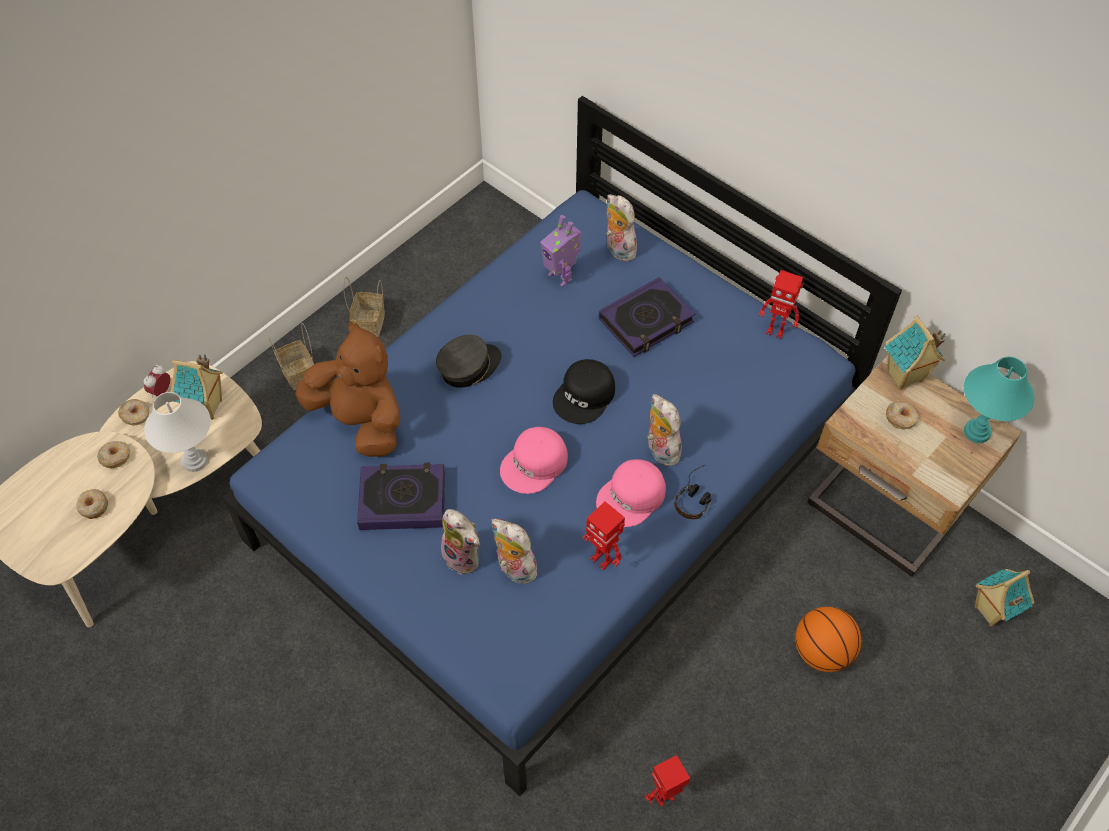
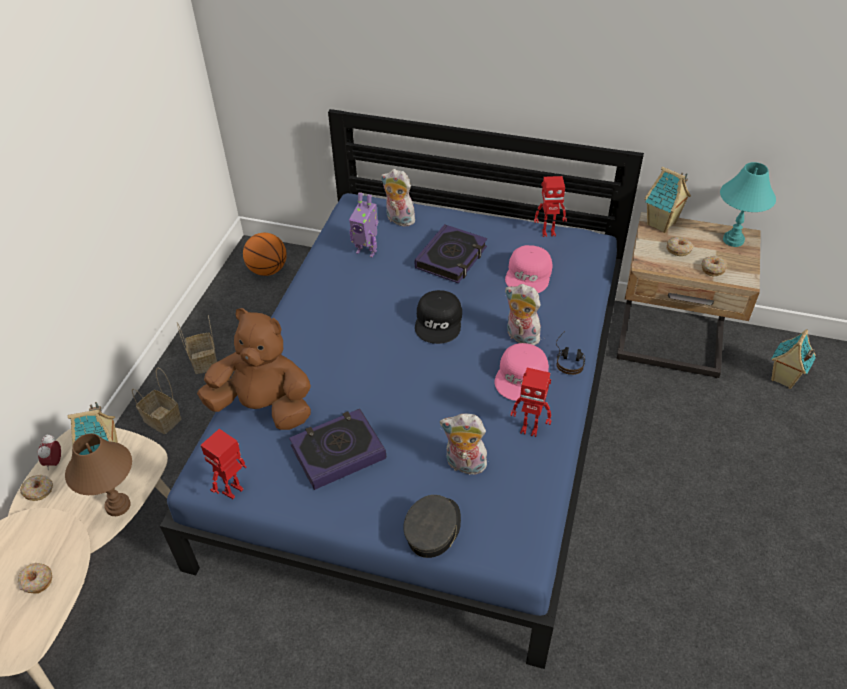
camera: 25 degrees left, 10 degrees down
donut [97,441,130,468] -> donut moved to [701,256,727,277]
white table lamp [144,392,211,472] -> brown table lamp [65,433,132,516]
grey cap [436,334,502,388] -> grey cap moved to [403,495,461,558]
plush toy [440,509,480,575] -> none
pink cap [500,427,568,494] -> pink cap moved to [505,245,553,293]
toy robot [644,755,690,807] -> toy robot moved to [201,429,247,499]
basketball [795,607,861,672] -> basketball moved to [243,233,287,276]

